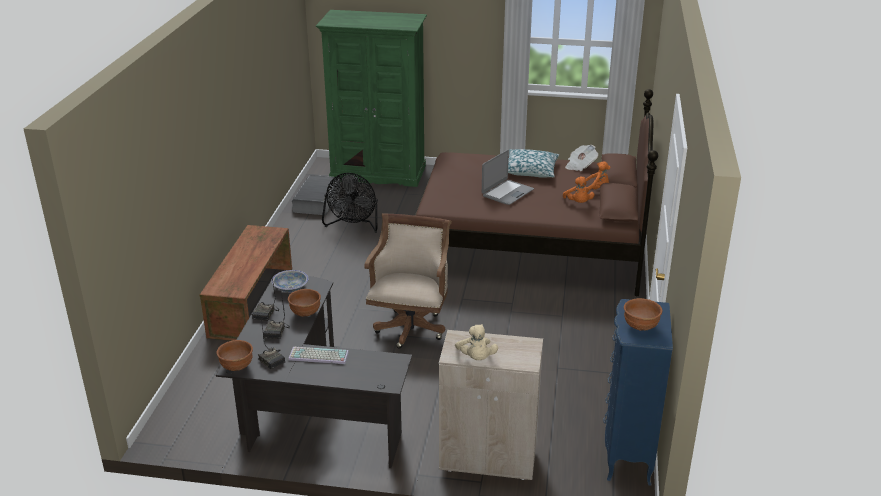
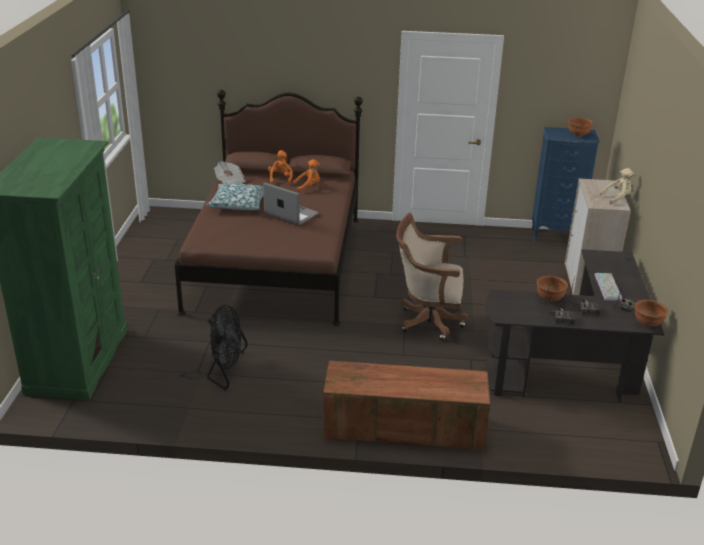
camera: 95 degrees left, 0 degrees up
bowl [271,270,309,292] -> none
grey storage box [292,175,341,215] -> none

